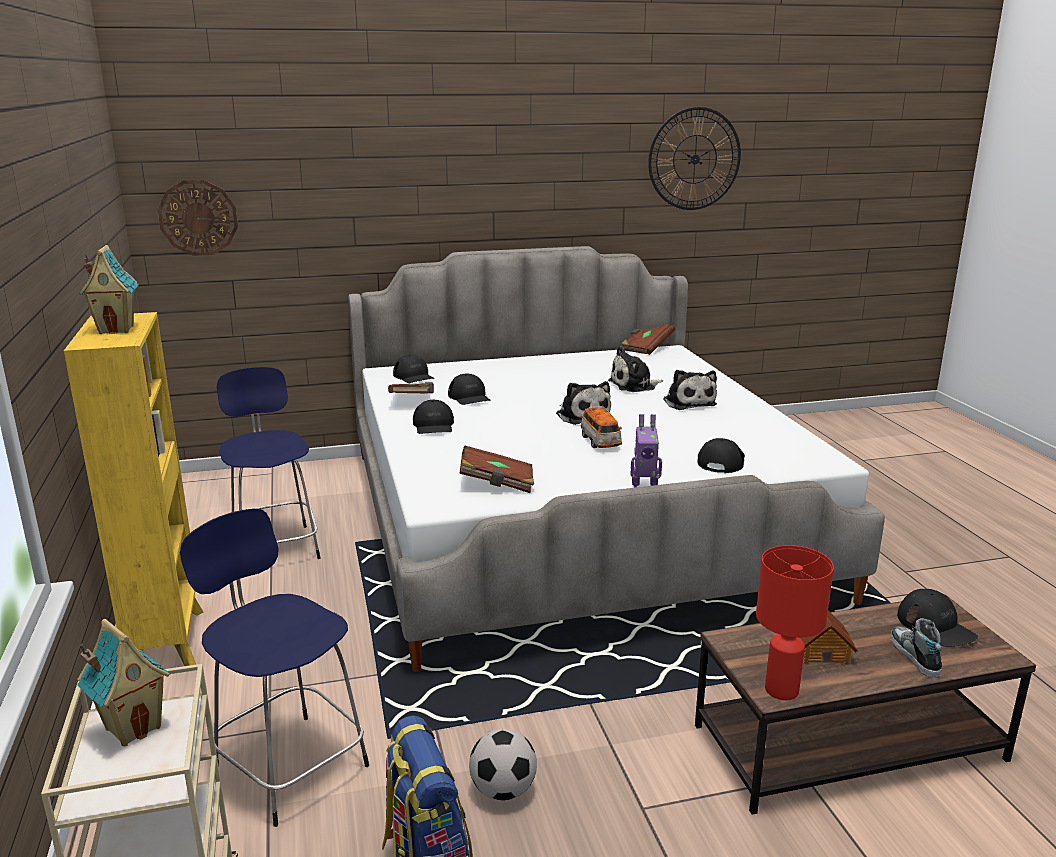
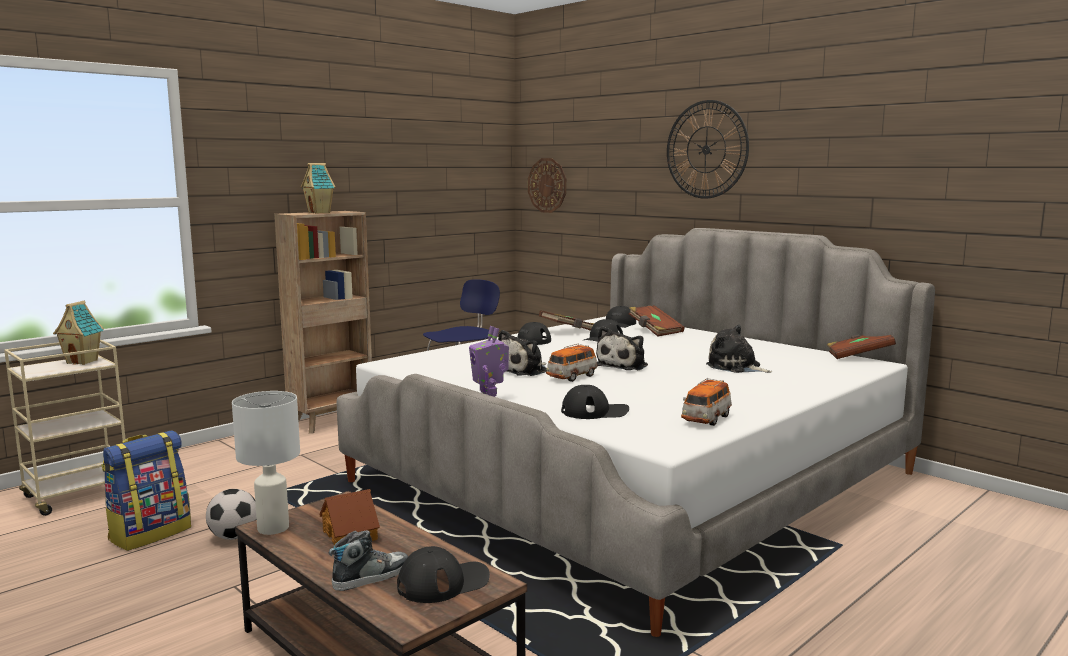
camera: 60 degrees right, 10 degrees down
yellow bookcase [64,312,203,666] -> brown bookcase [274,211,372,434]
blue stool [180,509,369,827] -> none
brown book [459,445,534,493] -> brown book moved to [629,305,685,337]
wall clock [648,107,741,210] -> wall clock moved to [667,100,749,199]
plush toy [663,370,717,410] -> plush toy moved to [498,330,547,376]
red table lamp [756,545,834,700] -> white table lamp [232,391,300,535]
black cap [897,589,978,647] -> black cap turned 150 degrees counterclockwise [397,546,490,603]
none -> toy car [681,378,732,426]

